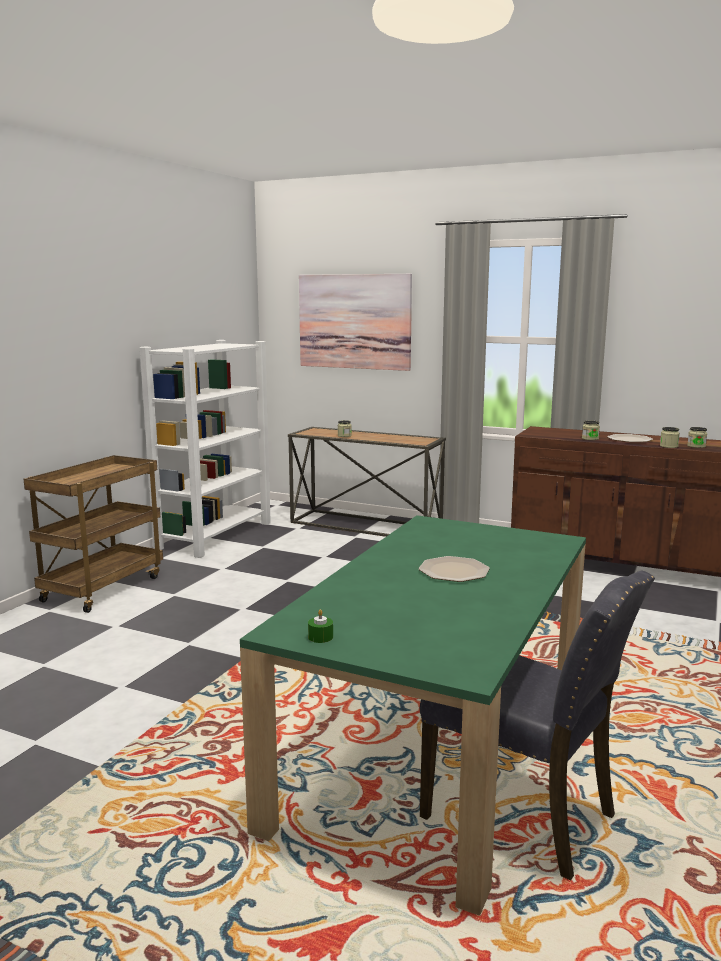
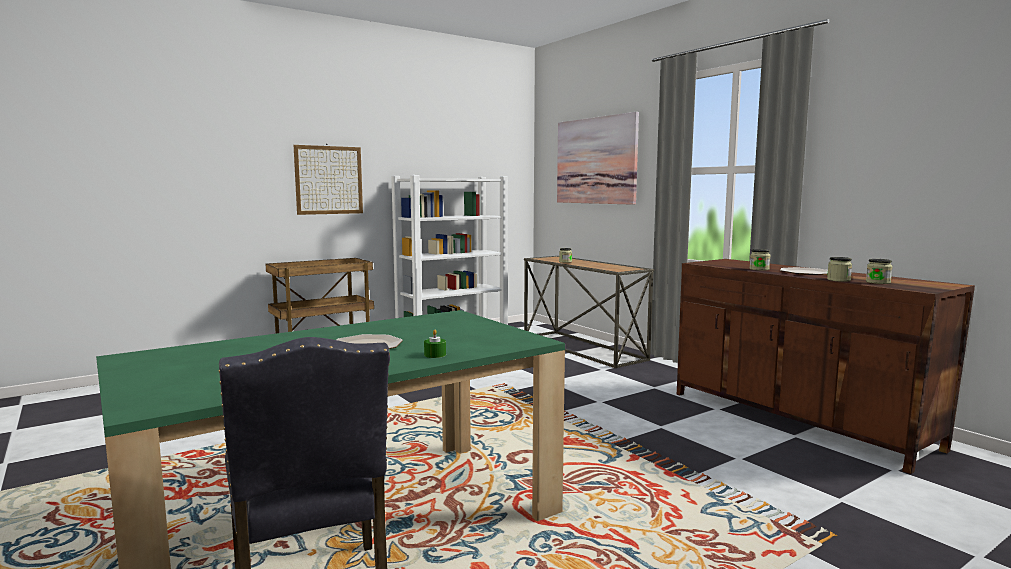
camera: 30 degrees right, 5 degrees down
green candle [308,609,333,643] -> green candle moved to [424,329,446,358]
none -> picture [294,144,363,215]

